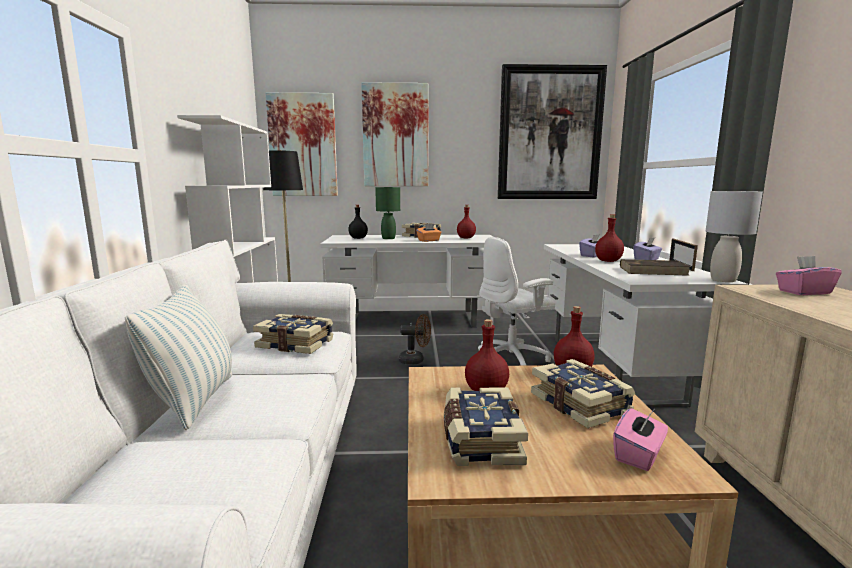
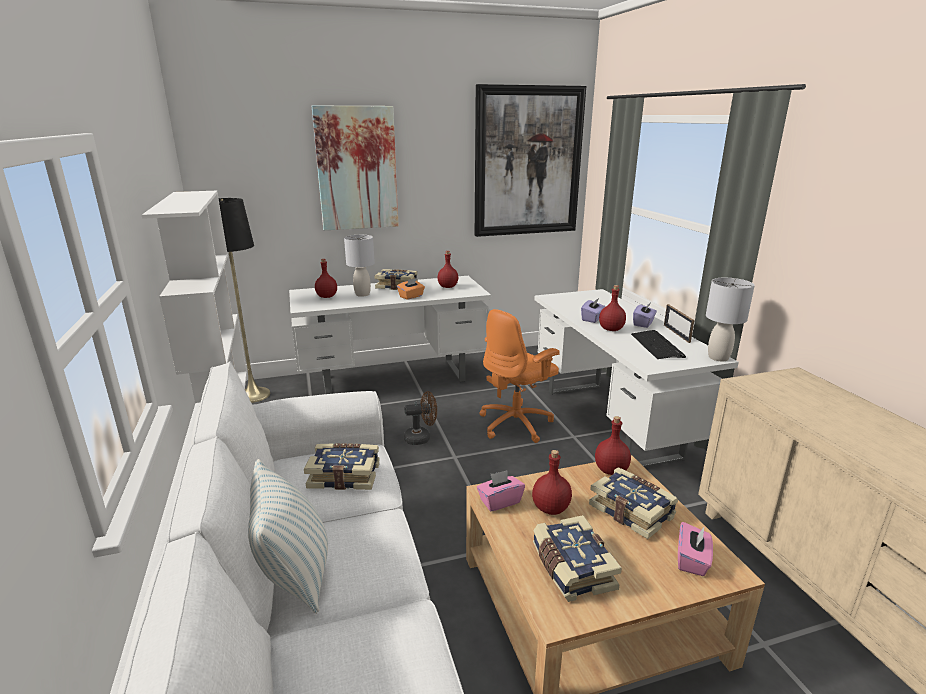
camera: 15 degrees left, 10 degrees up
picture [266,93,338,196] -> none
black bottle [348,205,368,239] -> red bottle [315,259,337,298]
green table lamp [375,187,400,239] -> grey table lamp [344,235,375,297]
white office chair [478,237,555,366] -> orange office chair [479,309,560,443]
brown book [620,259,691,276] -> keyboard [631,330,686,359]
pink tissue box [776,256,842,295] -> pink tissue box moved to [477,470,525,511]

